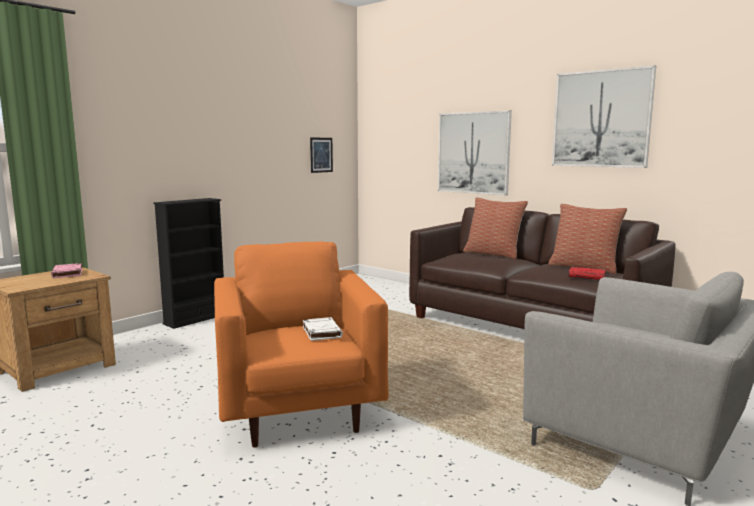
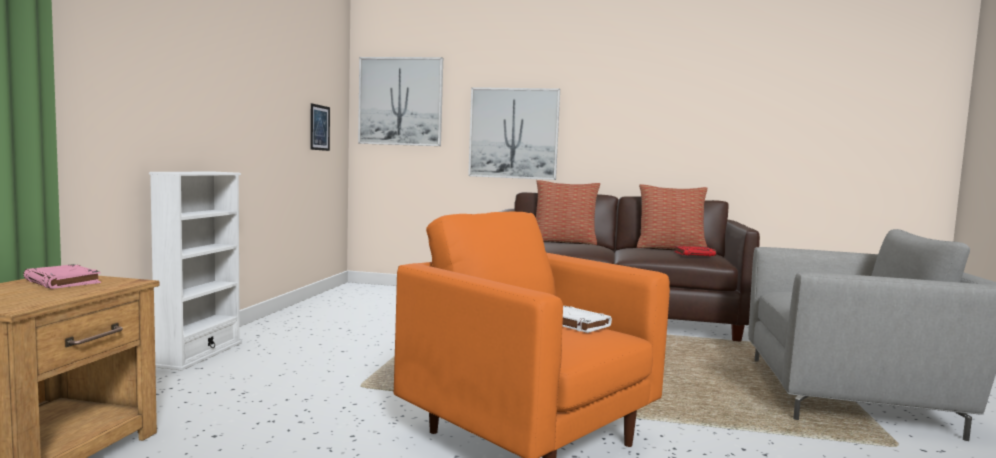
camera: 30 degrees left, 5 degrees down
black bookcase [153,198,224,329] -> white bookcase [149,172,242,370]
picture [552,65,656,168] -> picture moved to [358,57,443,146]

